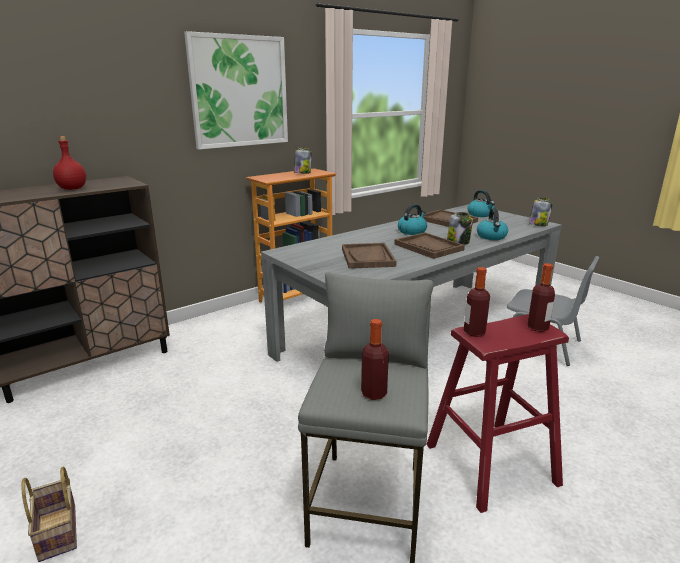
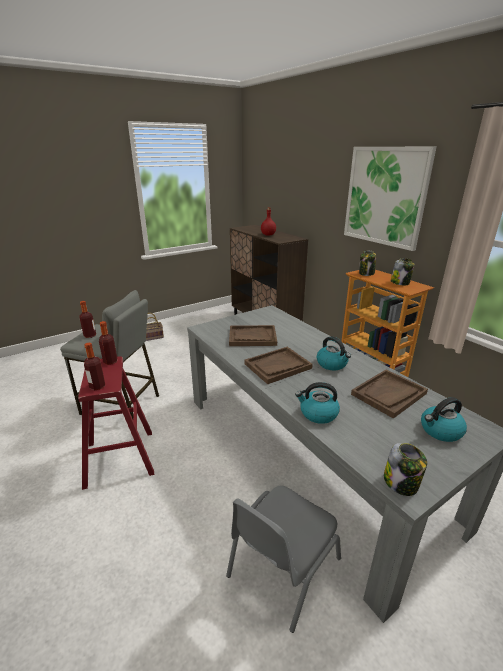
camera: 95 degrees right, 5 degrees up
jar [447,212,473,245] -> jar moved to [359,250,376,276]

